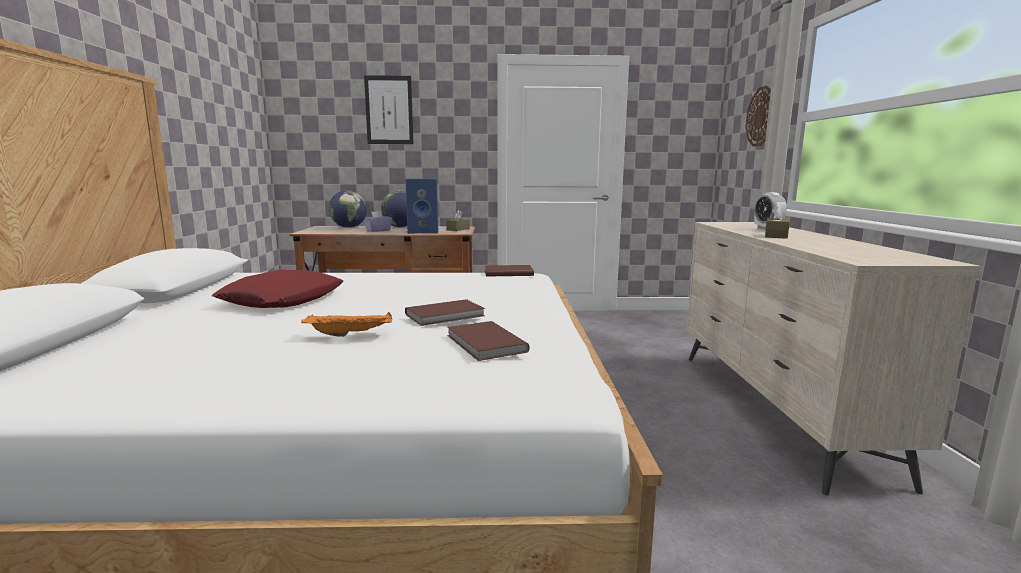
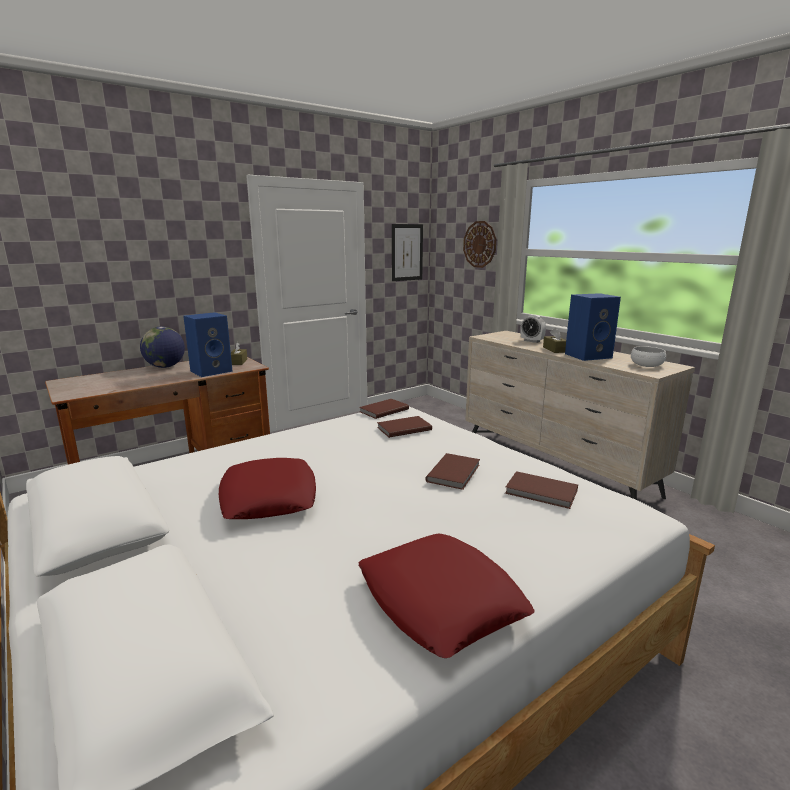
camera: 35 degrees left, 5 degrees up
orange tray [301,312,392,337] -> none
globe [329,190,367,228] -> none
picture [364,75,414,144] -> picture moved to [392,224,423,281]
purple tissue box [364,211,392,232] -> none
none -> red pillow [358,534,535,658]
none -> brown book [377,416,432,438]
none -> blue speaker [565,293,621,361]
none -> white bowl [631,346,666,367]

